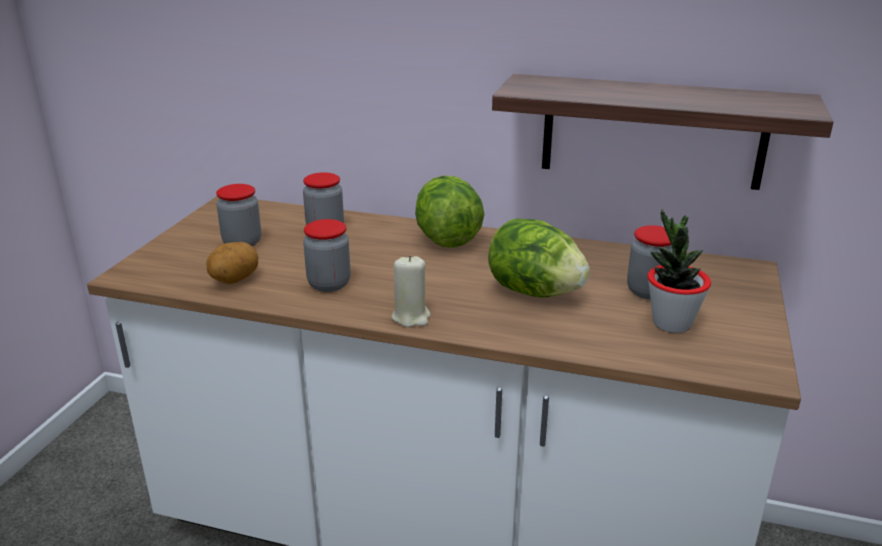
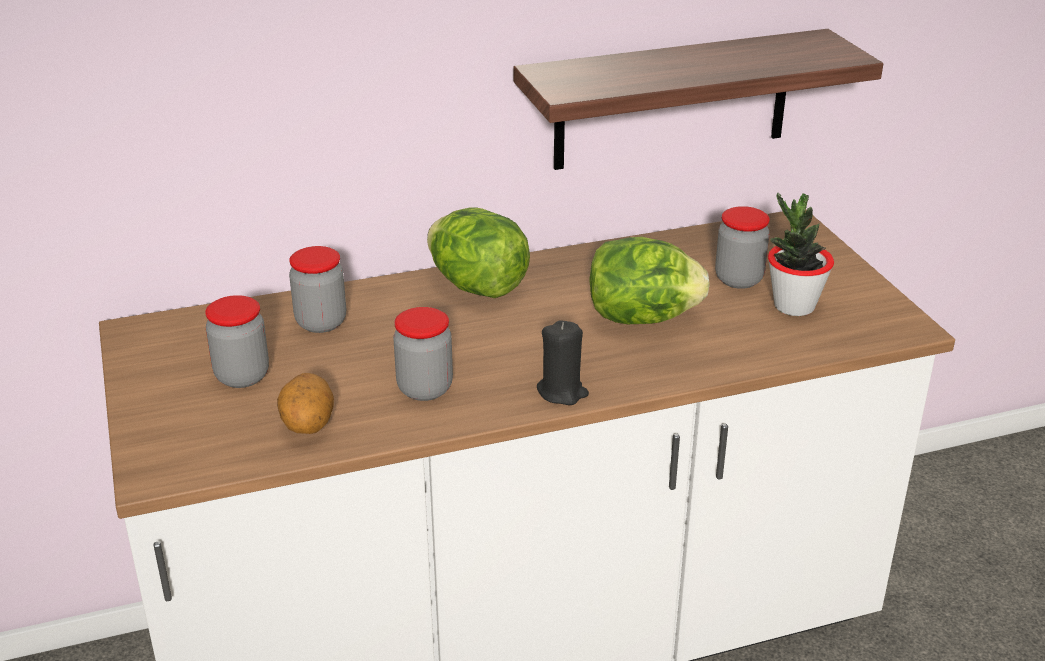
camera: 35 degrees left, 5 degrees up
beige candle [392,255,431,327] -> black candle [537,320,589,405]

